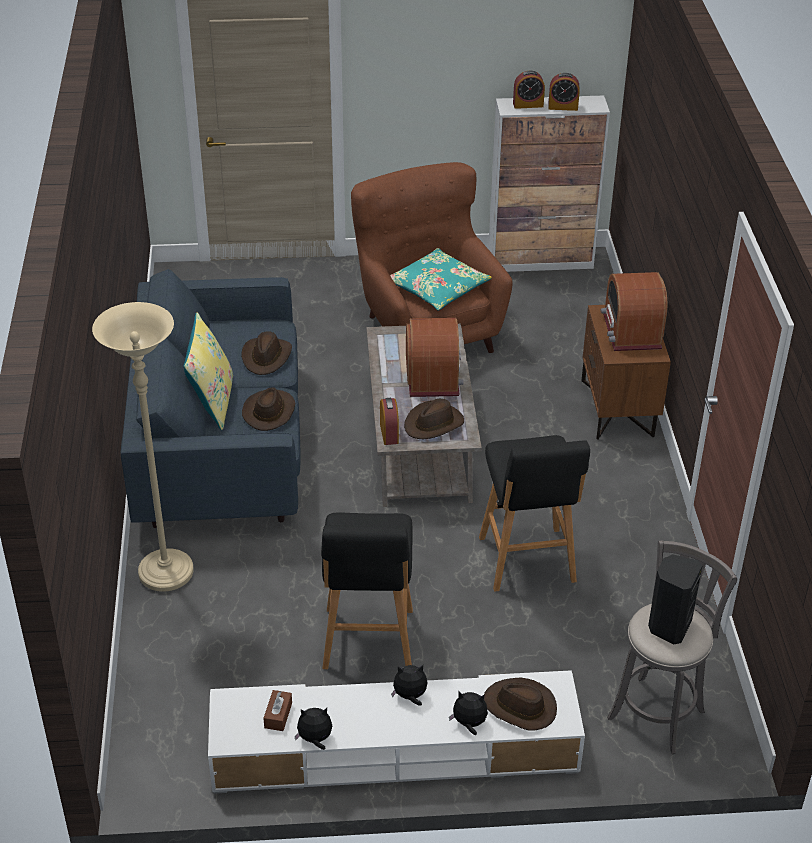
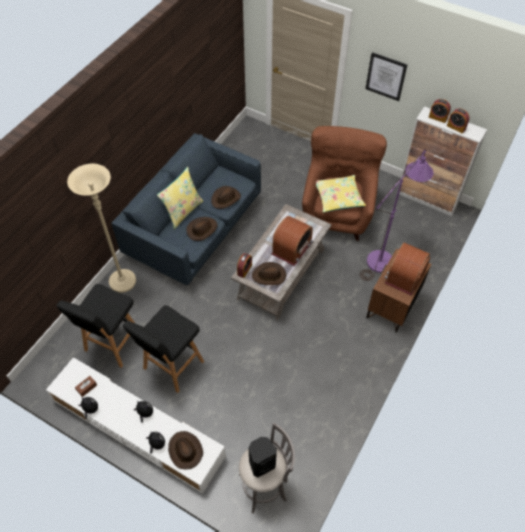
camera: 35 degrees right, 15 degrees up
turquoise pillow [390,248,492,310] -> yellow pillow [316,175,366,213]
black stool [479,435,590,592] -> black stool moved to [56,284,135,368]
none -> purple floor lamp [360,150,433,281]
none -> picture [365,52,407,101]

